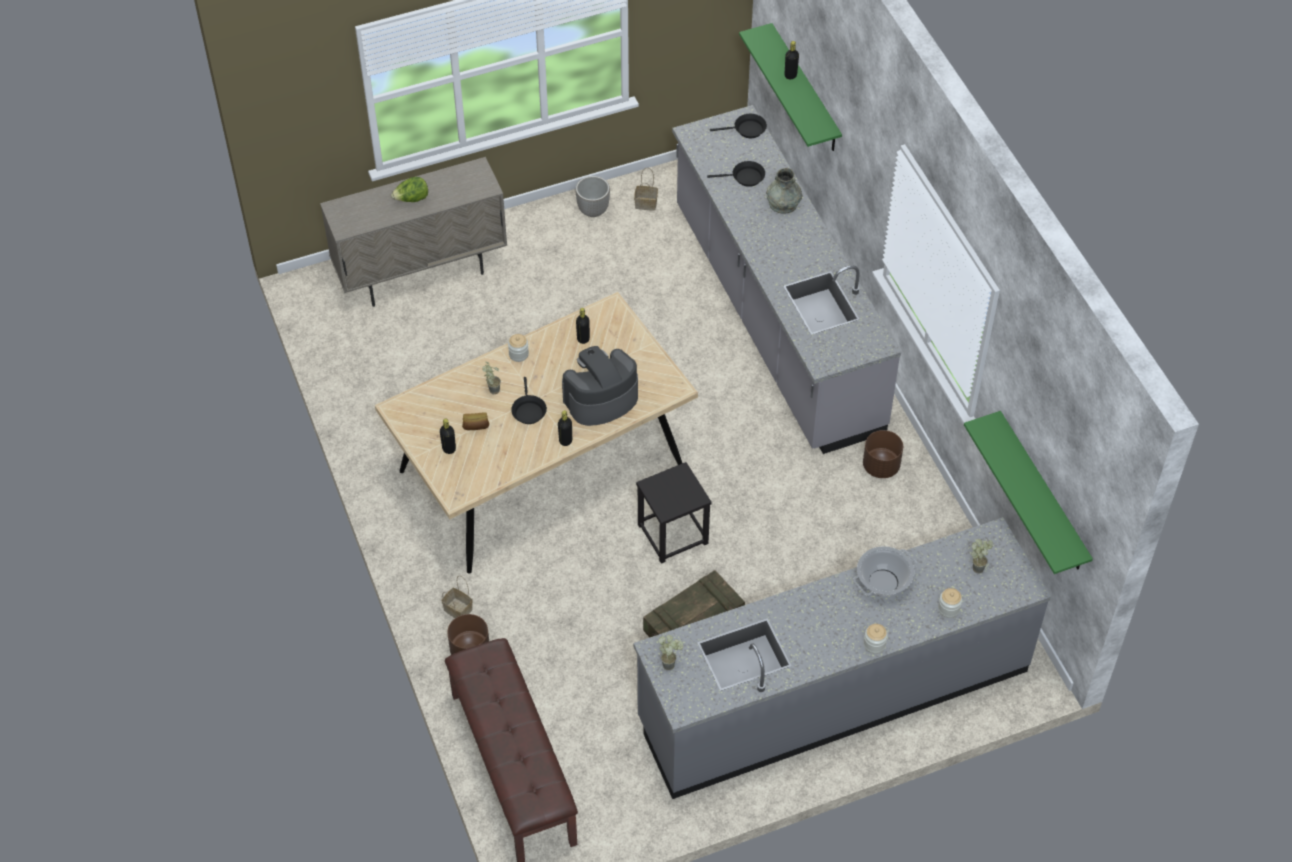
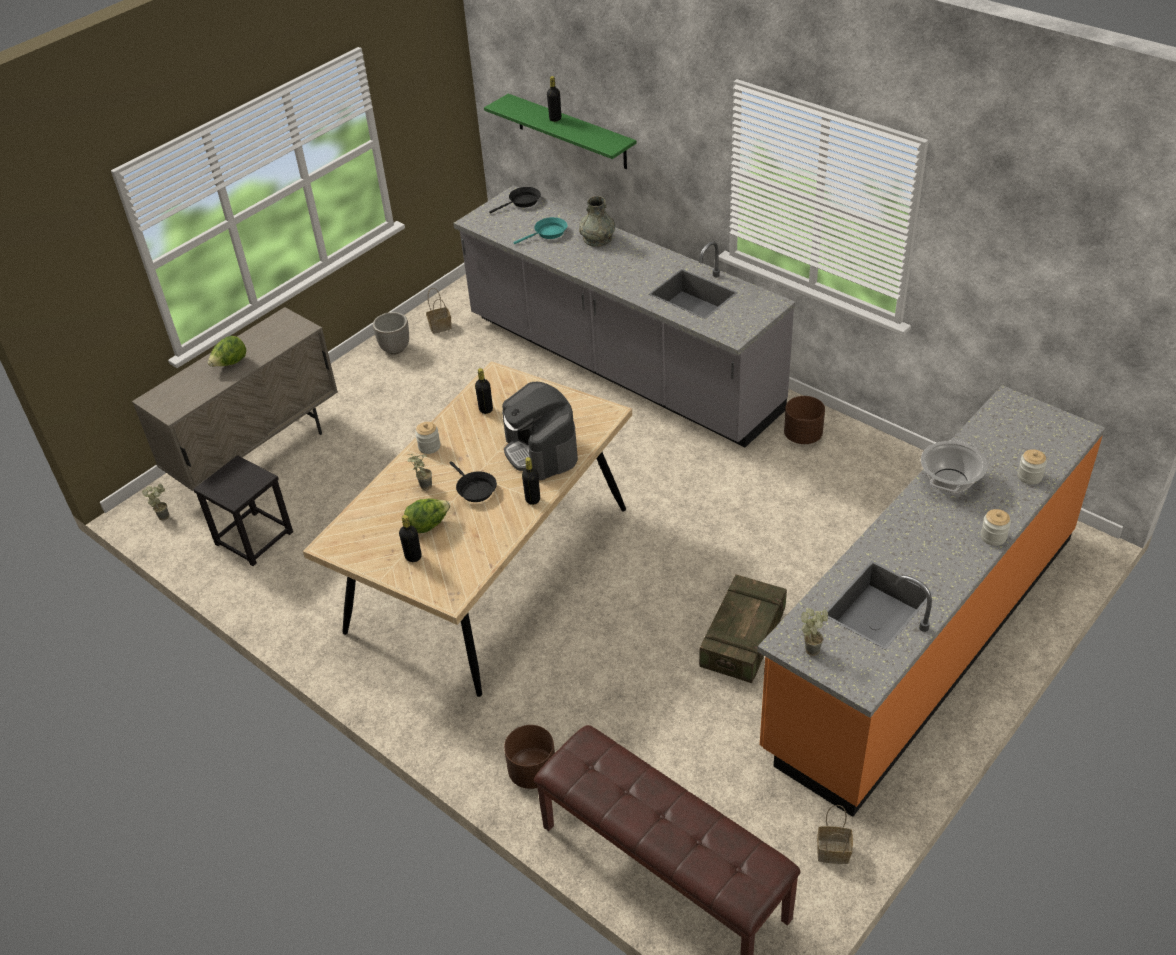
camera: 25 degrees left, 10 degrees down
basket [441,576,473,618] -> basket moved to [817,805,853,864]
bread [462,412,489,430] -> lettuce [404,499,450,533]
coffee machine [562,346,638,426] -> coffee machine turned 60 degrees counterclockwise [502,382,578,480]
grey counter [634,517,1051,799] -> orange counter [757,385,1105,817]
black stool [636,462,712,564] -> black stool moved to [193,455,293,566]
black frying pan [707,161,765,187] -> turquoise frying pan [513,217,567,244]
green shelf [964,411,1093,574] -> none
potted plant [971,539,993,574] -> potted plant moved to [142,484,169,521]

